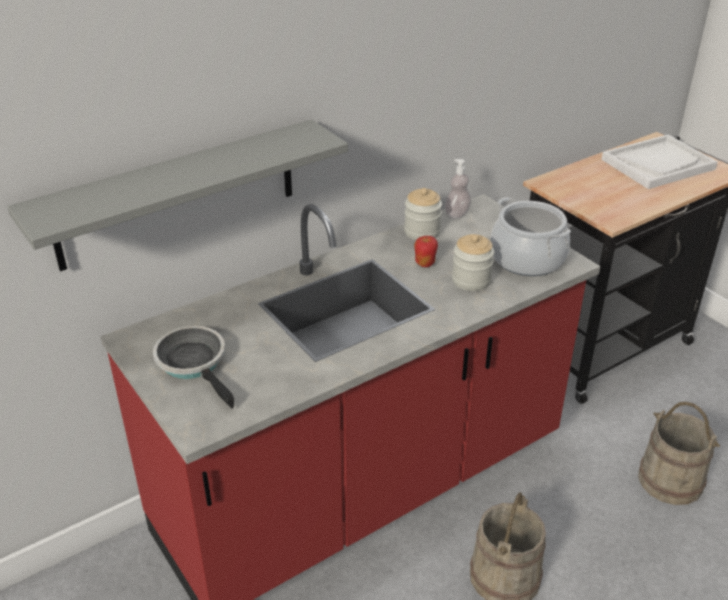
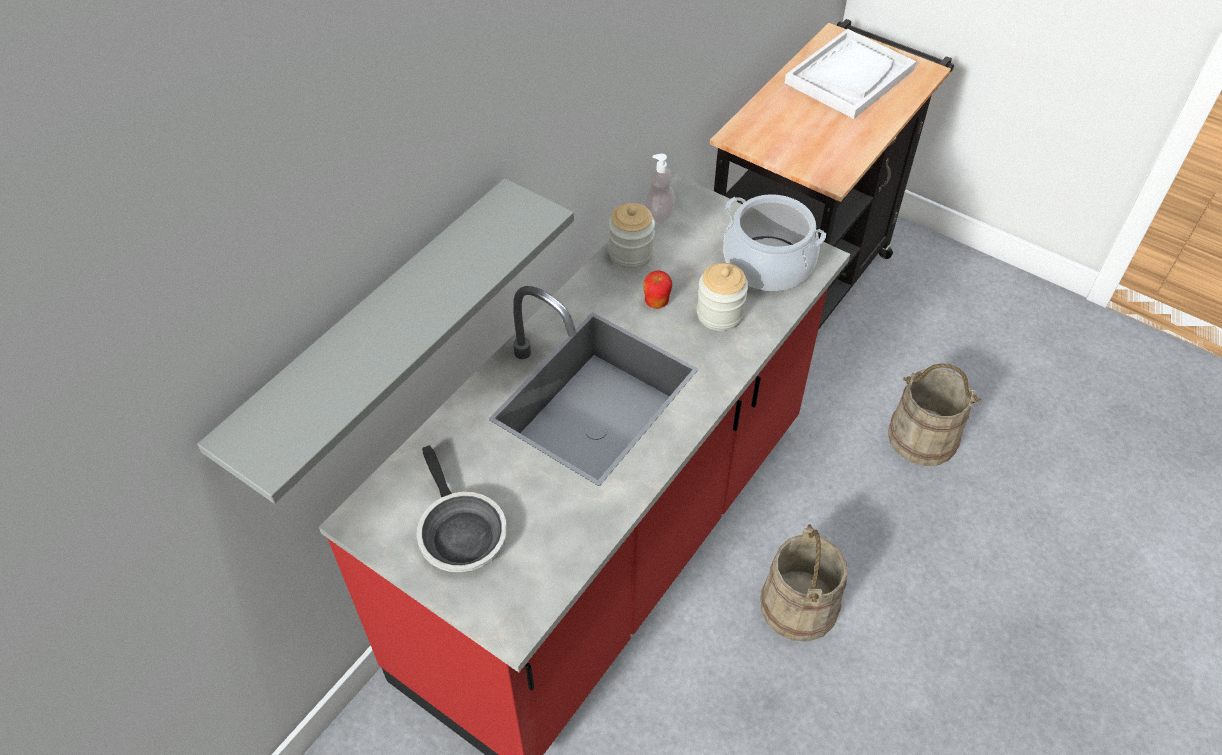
camera: 20 degrees left, 15 degrees up
frying pan [153,326,234,408] -> frying pan turned 150 degrees counterclockwise [417,445,507,573]

